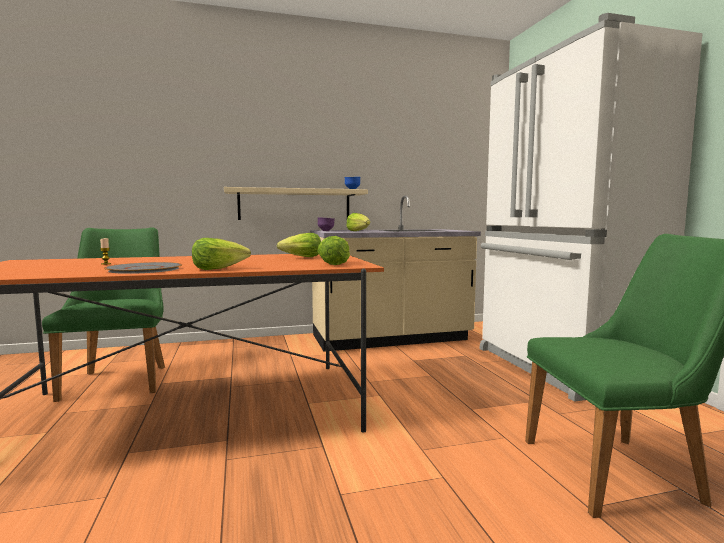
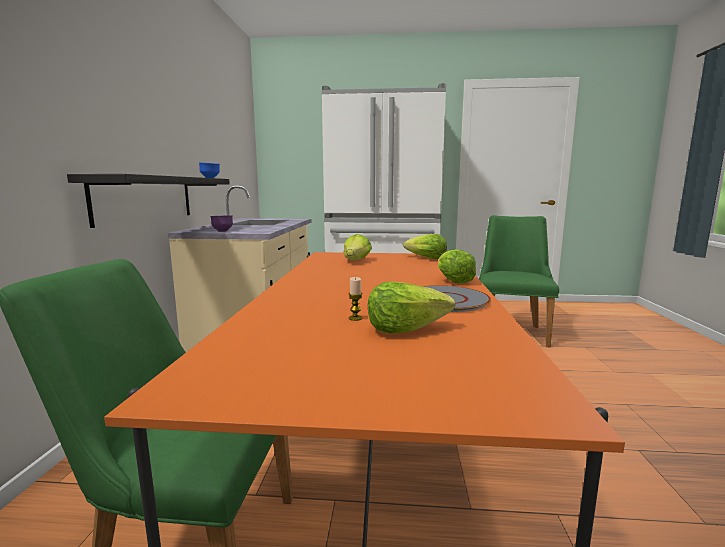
camera: 70 degrees left, 5 degrees up
beige shelf [224,187,368,220] -> black shelf [67,174,230,228]
lettuce [346,213,370,231] -> lettuce moved to [368,281,455,334]

